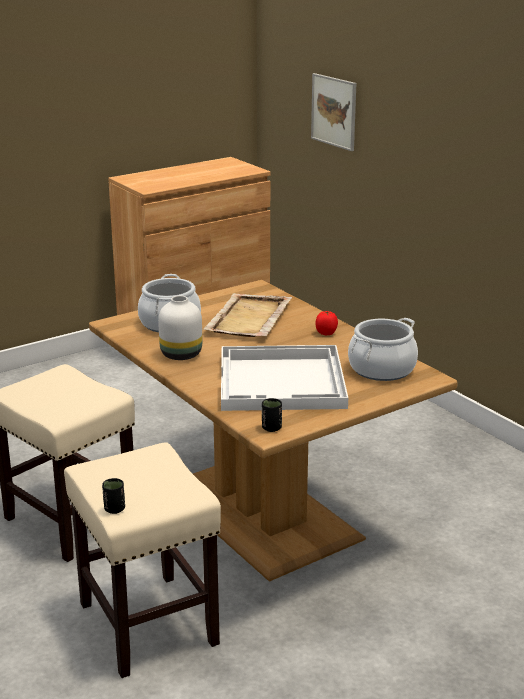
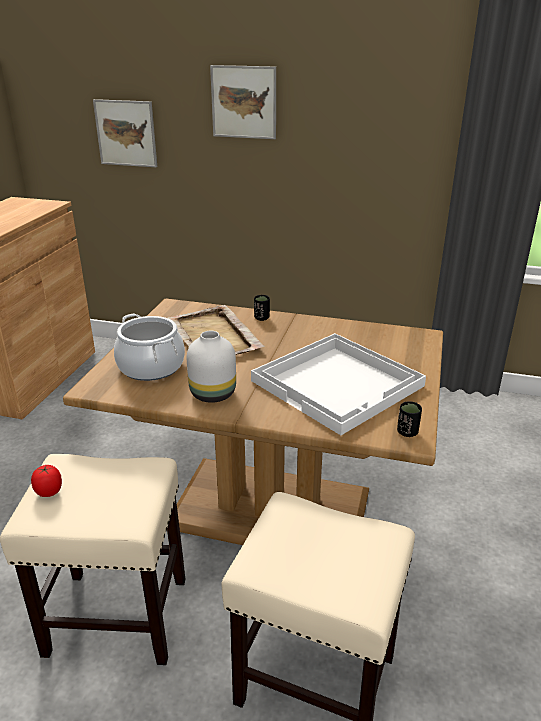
camera: 40 degrees left, 5 degrees up
black cup [102,478,125,514] -> black cup moved to [254,295,270,321]
tomato [315,311,338,335] -> tomato moved to [31,465,62,497]
cooking pot [348,318,418,381] -> none
none -> picture [210,65,276,139]

